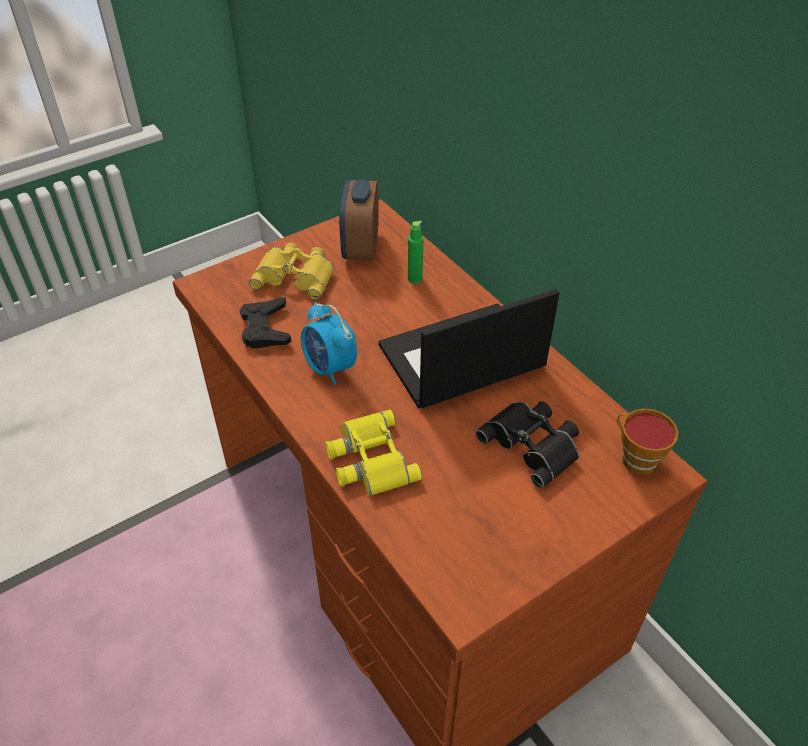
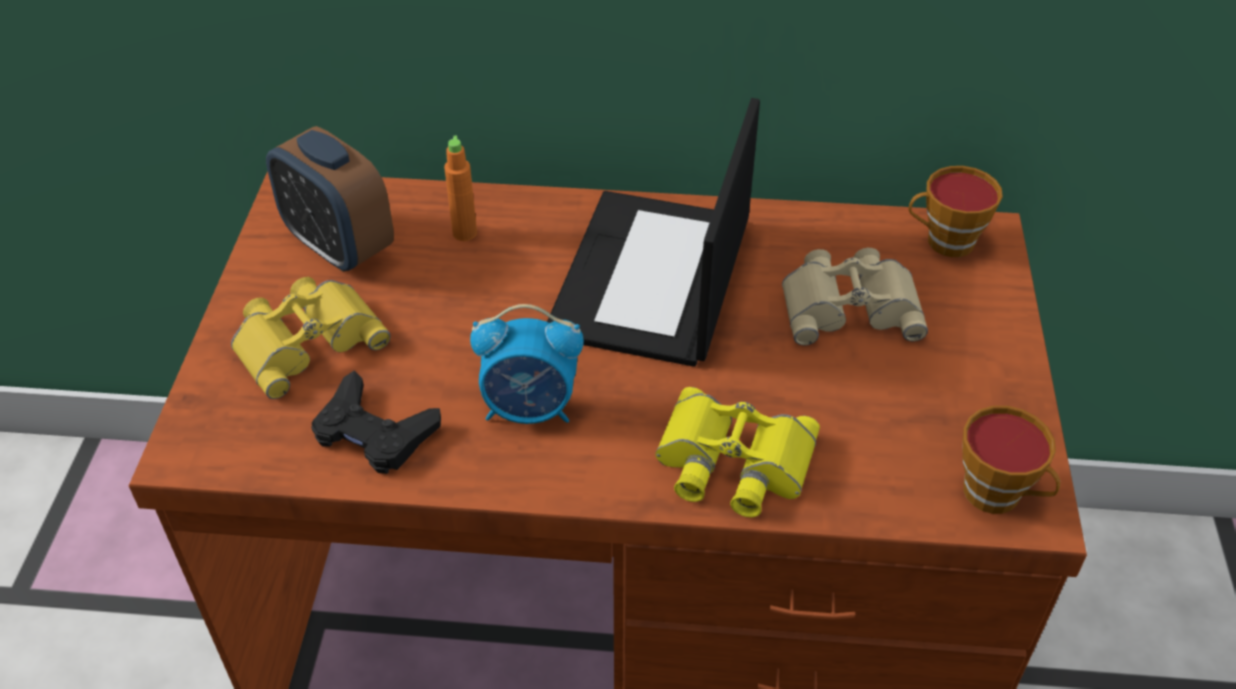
camera: 50 degrees left, 0 degrees up
green bottle [408,220,424,284] -> orange bottle [444,136,477,241]
black binoculars [476,401,580,488] -> beige binoculars [782,248,928,346]
none -> cup [962,406,1060,514]

